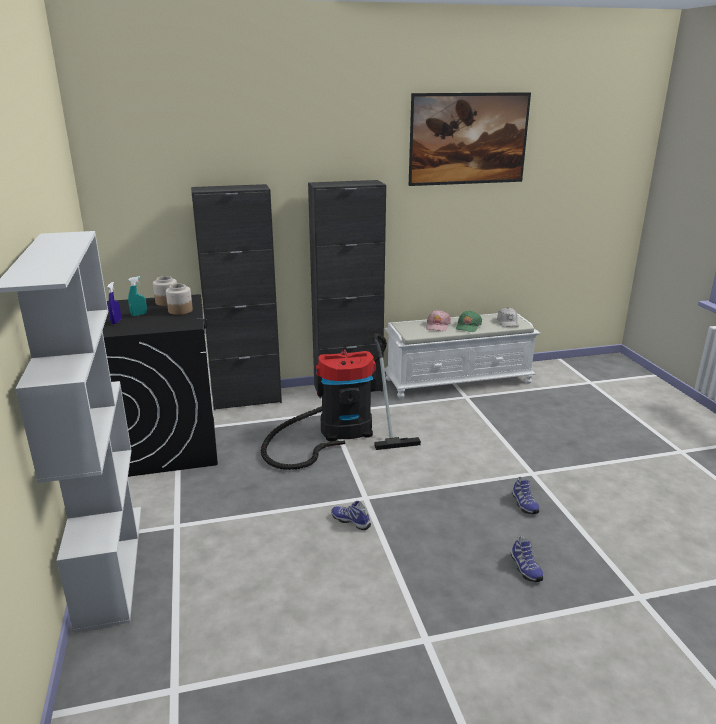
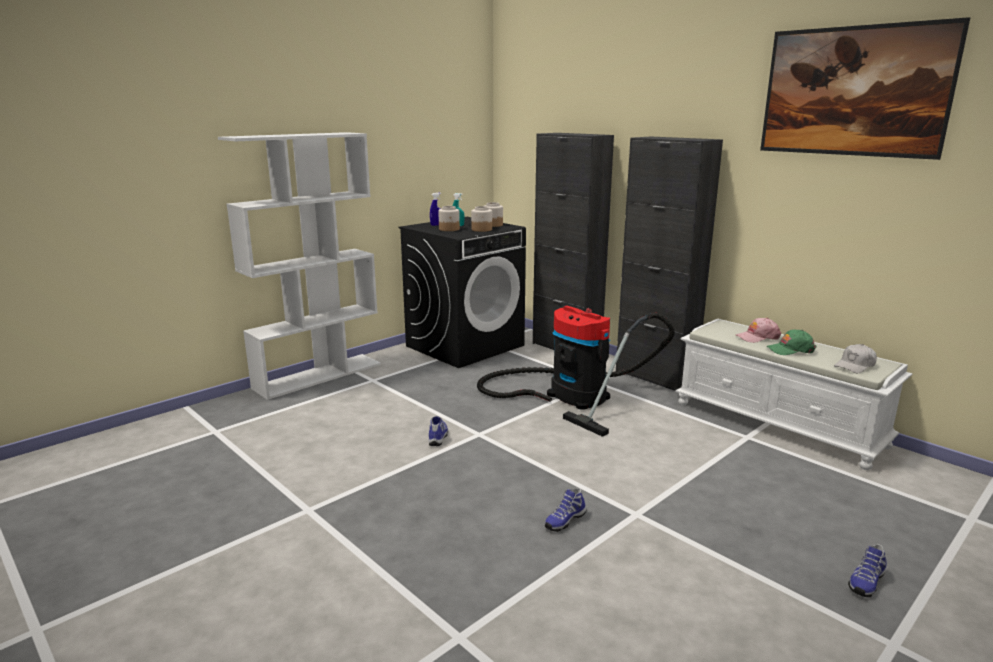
camera: 60 degrees right, 5 degrees down
shoe [511,536,544,582] -> shoe moved to [848,544,887,598]
none -> jar [438,206,460,231]

